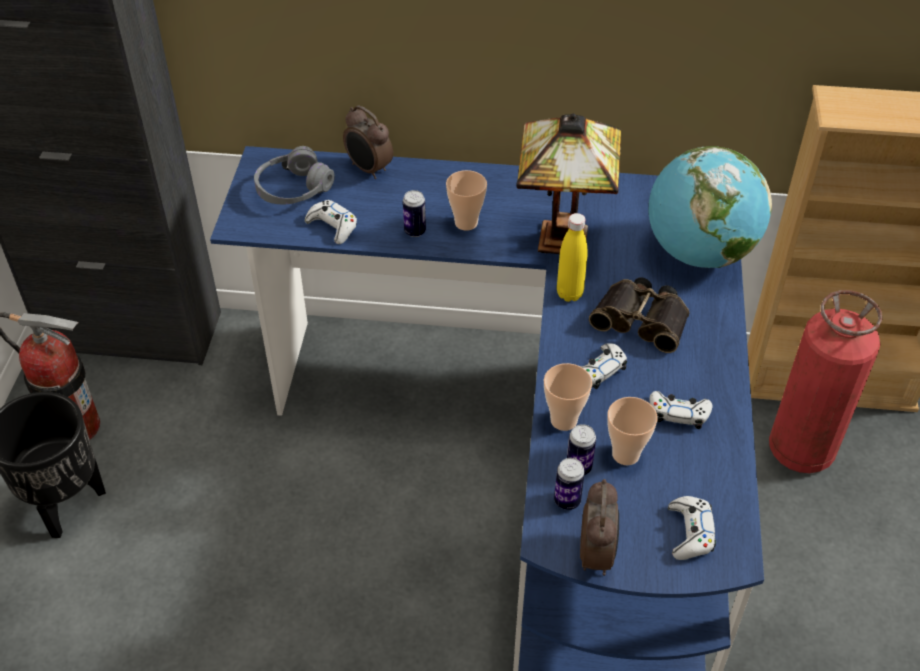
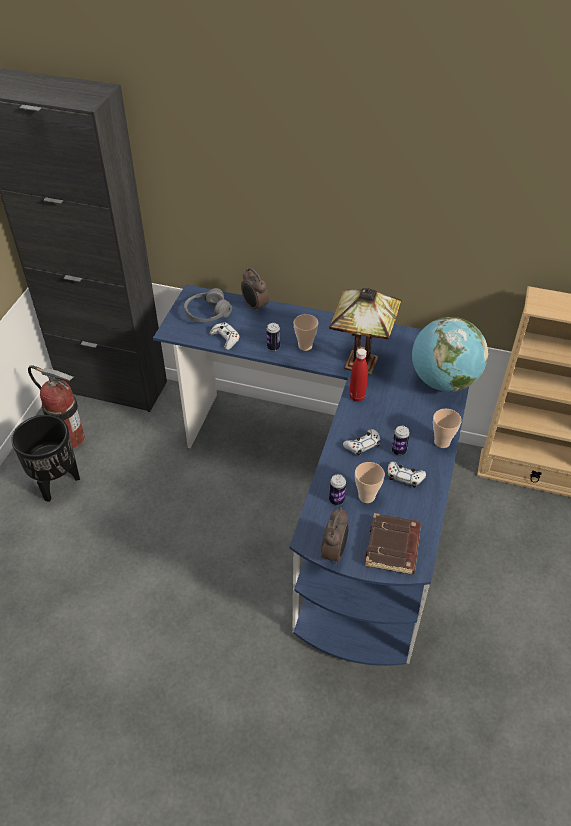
camera: 10 degrees right, 0 degrees up
cup [544,363,592,431] -> cup moved to [433,409,462,448]
can [554,458,585,510] -> can moved to [392,426,410,456]
yellow bottle [557,213,588,302] -> red bottle [349,348,368,401]
binoculars [589,277,690,353] -> none
white game controller [668,496,716,560] -> brown book [365,513,421,575]
fire extinguisher [769,290,882,473] -> none

